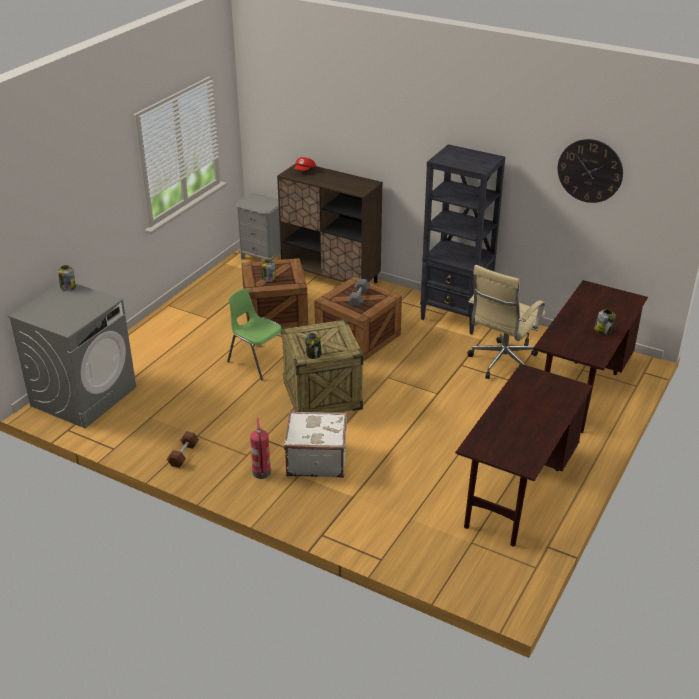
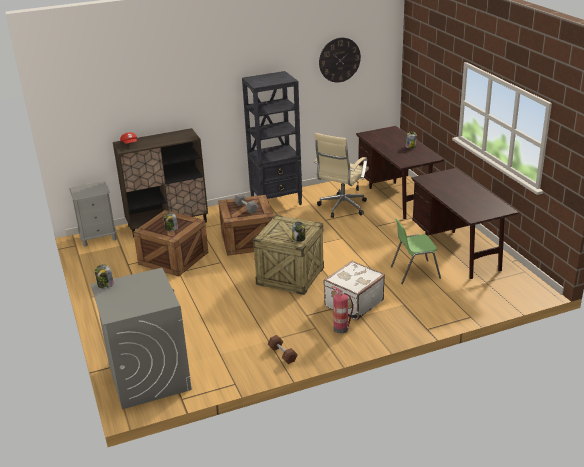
camera: 50 degrees left, 5 degrees down
green chair [227,288,282,380] -> green chair moved to [391,218,441,284]
beige office chair [467,265,546,379] -> beige office chair turned 45 degrees clockwise [314,133,369,218]

